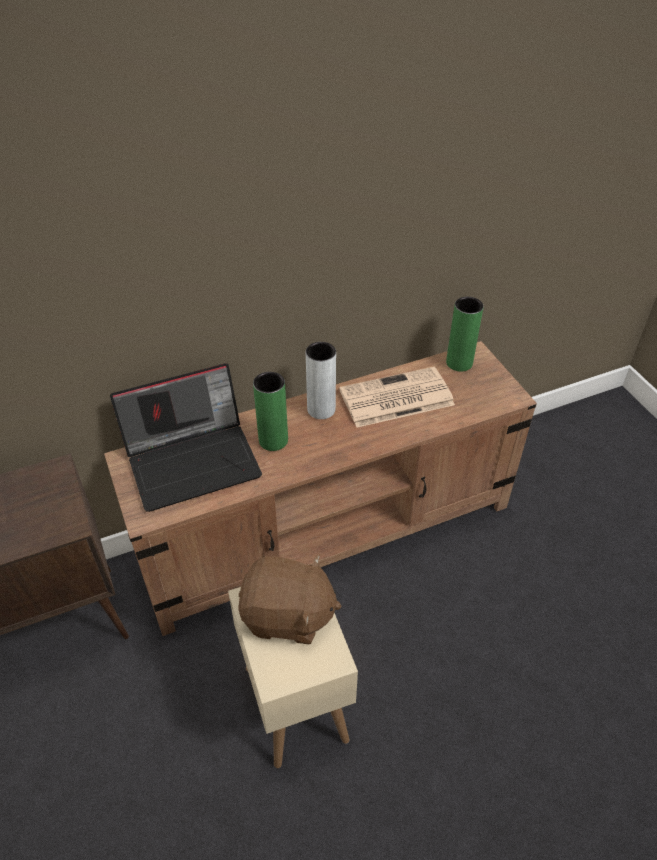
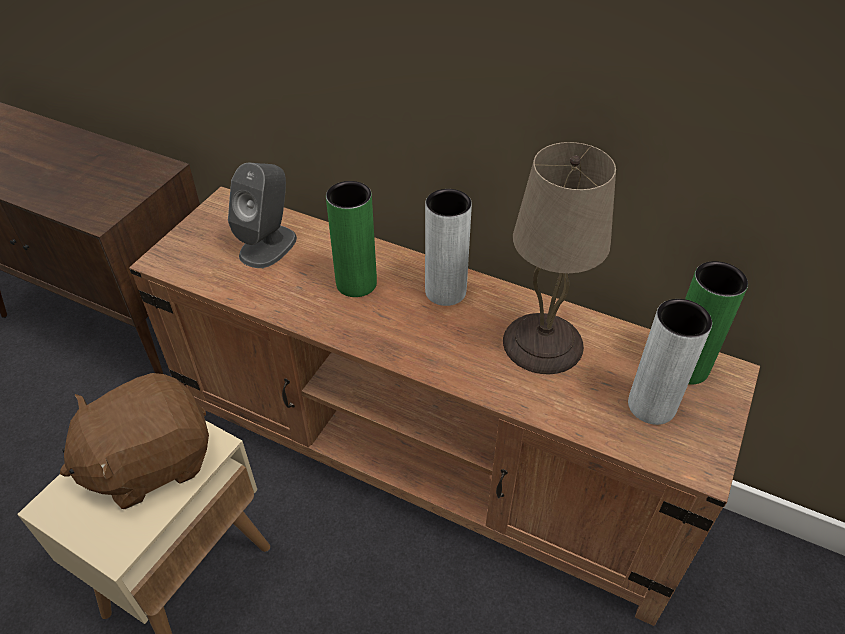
camera: 50 degrees right, 0 degrees up
laptop [110,363,262,512] -> grey speaker [228,163,297,268]
brown plush toy [238,555,342,644] -> brown plush toy turned 90 degrees clockwise [60,373,209,509]
newspaper [339,367,455,428] -> beige table lamp [503,142,616,374]
none -> grey vase [628,299,712,425]

